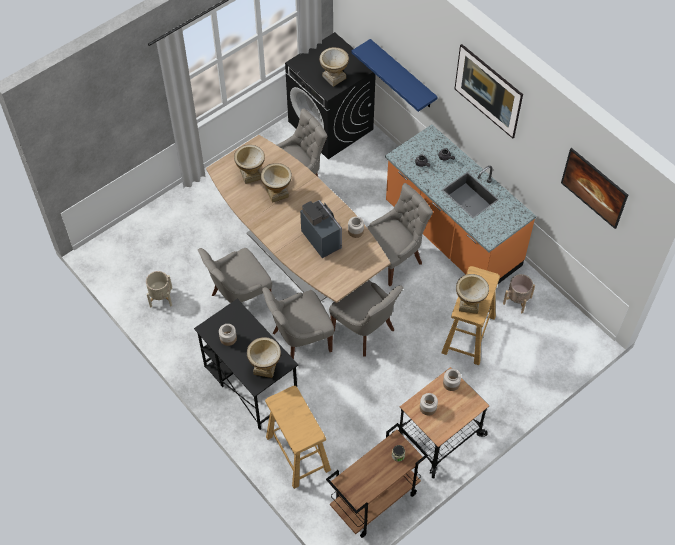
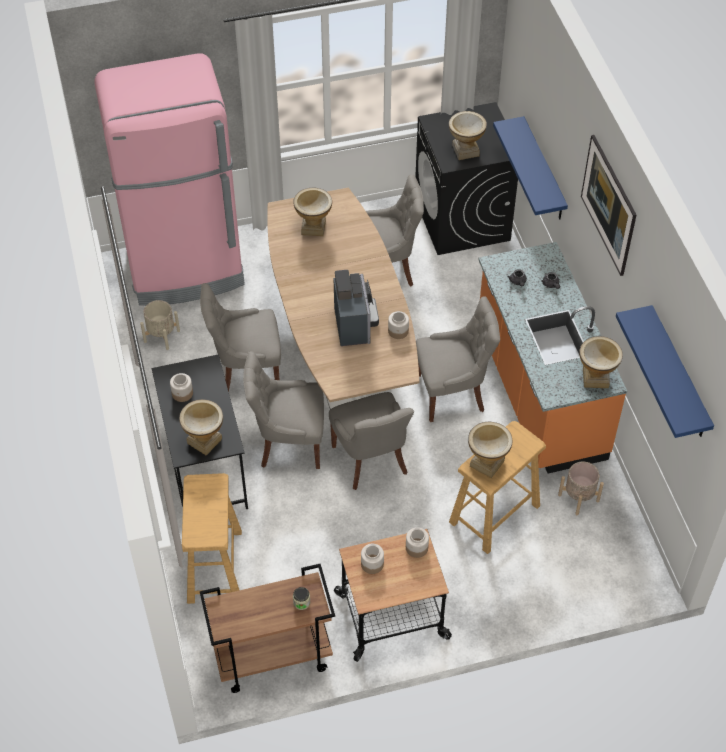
camera: 25 degrees right, 5 degrees down
vase [261,163,292,203] -> vase moved to [579,336,623,388]
picture [561,148,628,229] -> blue shelf [616,305,714,438]
none -> pink fridge [94,54,245,306]

